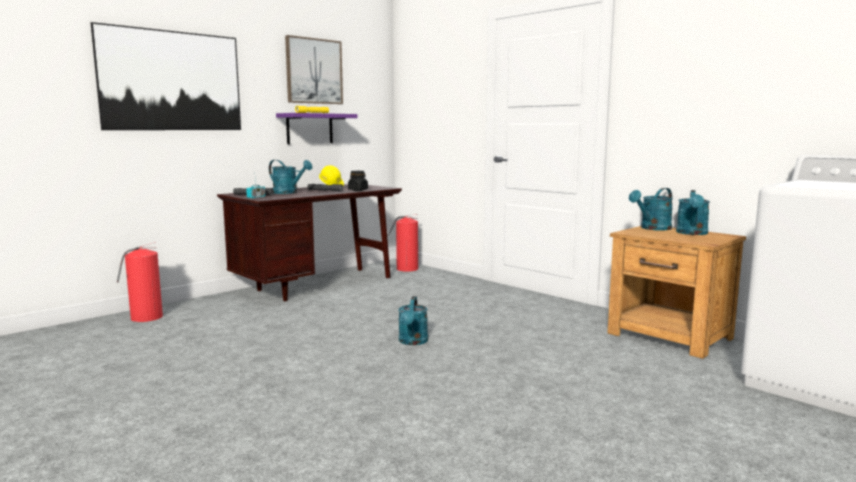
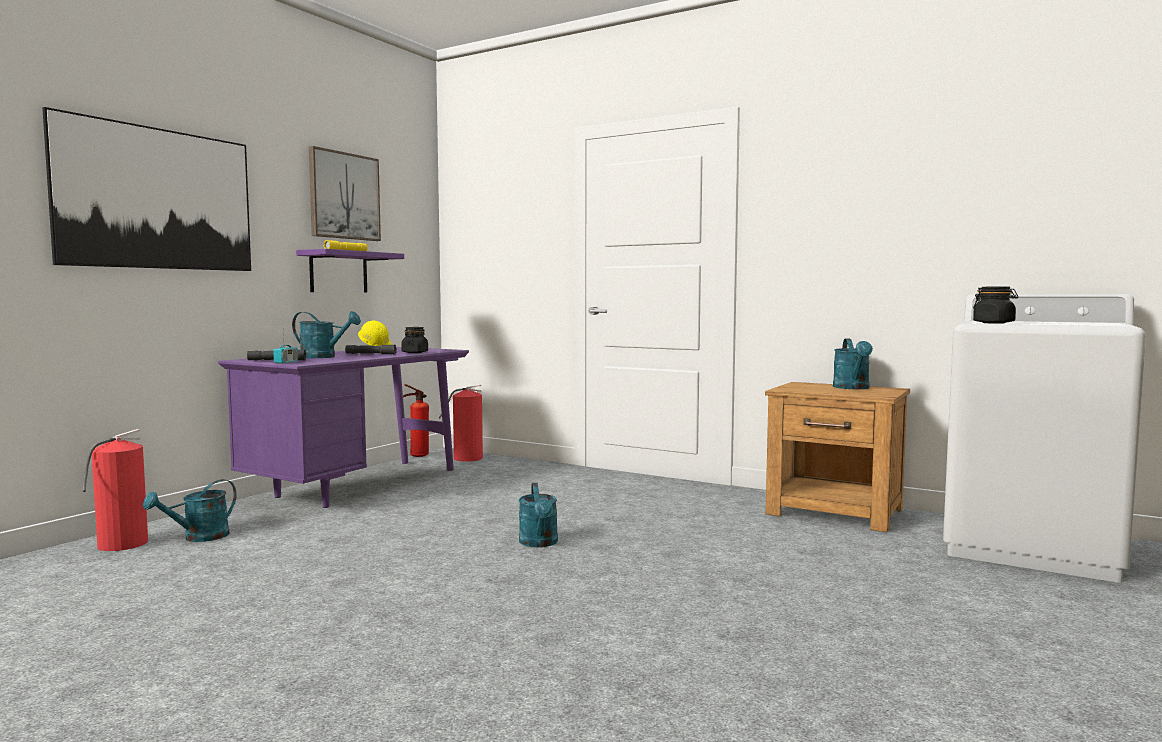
camera: 15 degrees left, 5 degrees down
brown desk [217,184,402,301] -> purple desk [218,347,469,508]
turquoise watering can [629,188,673,231] -> turquoise watering can moved to [143,479,237,542]
none -> fire extinguisher [403,384,429,457]
none -> black jar [973,287,1018,324]

